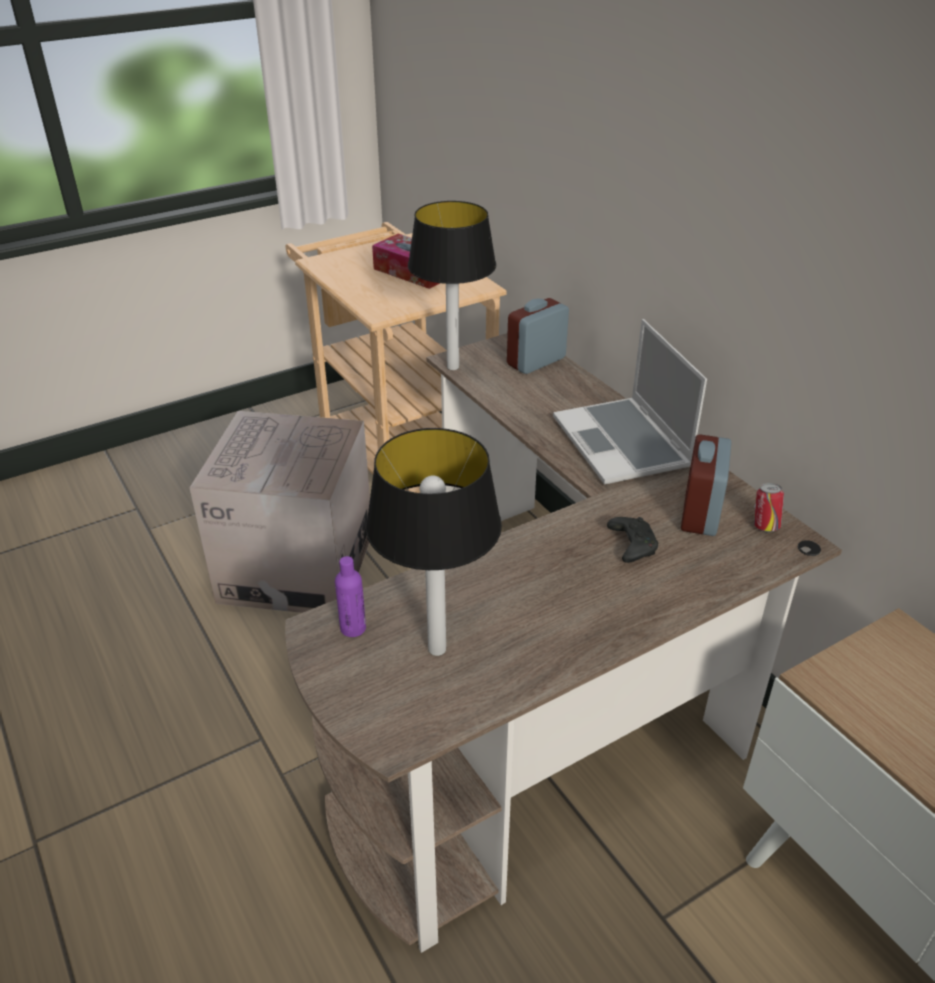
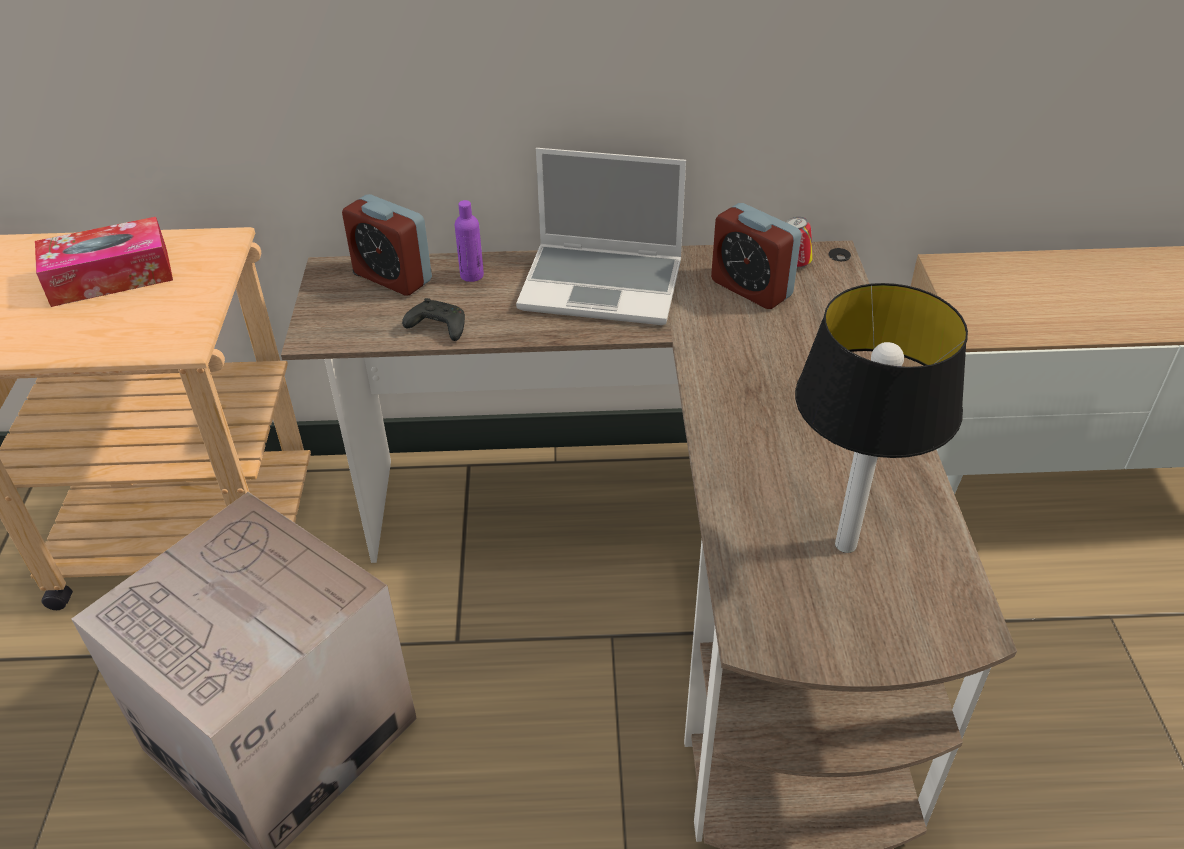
camera: 60 degrees left, 5 degrees up
purple bottle [335,556,366,637] -> purple bottle moved to [455,200,484,282]
table lamp [408,201,496,370] -> none
alarm clock [507,298,569,374] -> alarm clock turned 45 degrees counterclockwise [342,194,432,296]
black game controller [607,517,658,563] -> black game controller moved to [402,298,465,341]

